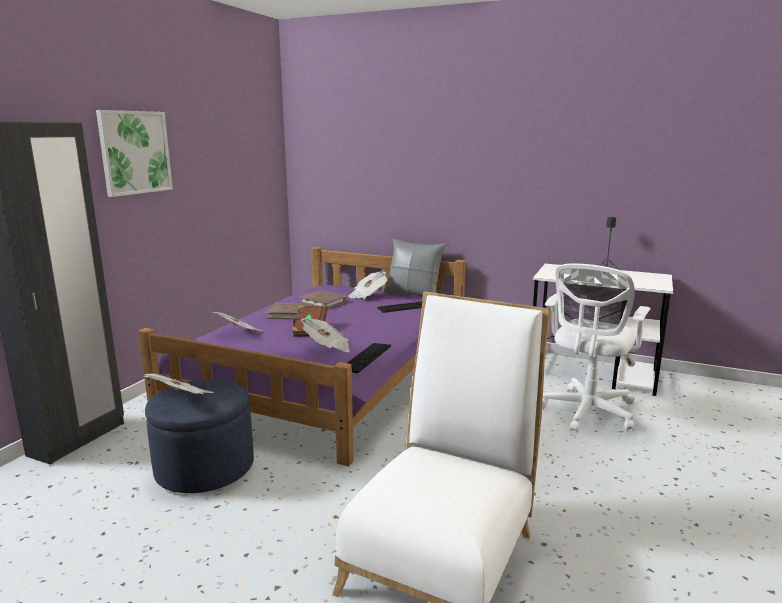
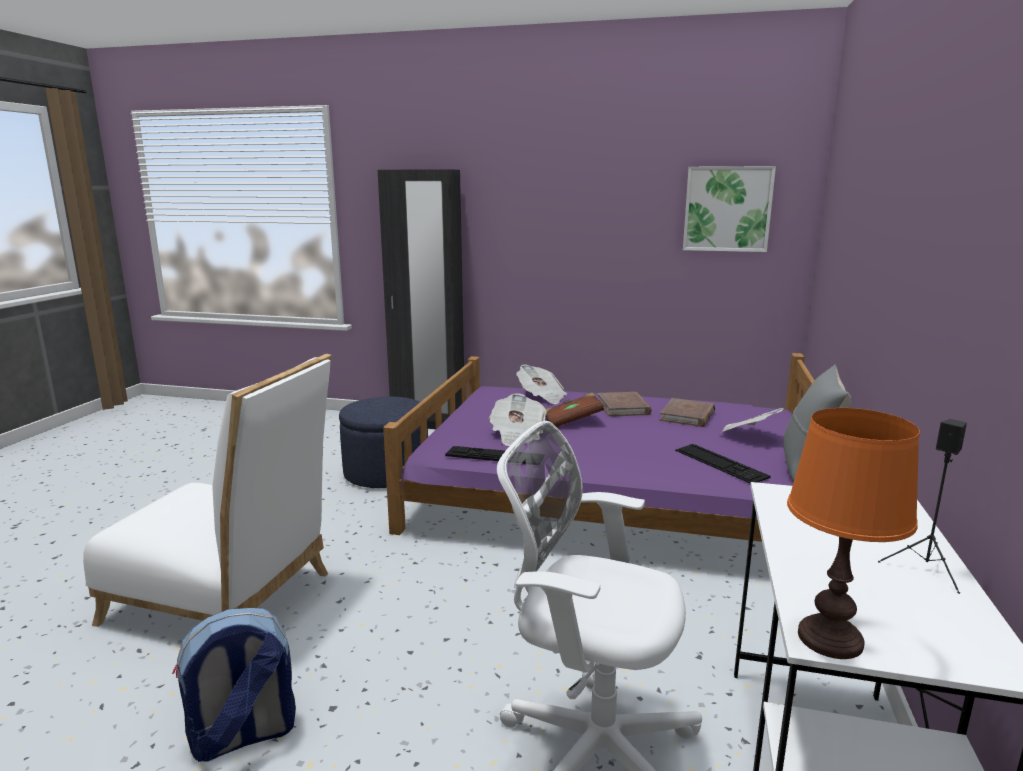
camera: 80 degrees right, 0 degrees up
picture [96,110,173,197] -> picture moved to [683,166,776,252]
newspaper [144,374,214,394] -> none
none -> backpack [172,608,296,762]
none -> orange table lamp [787,408,920,659]

